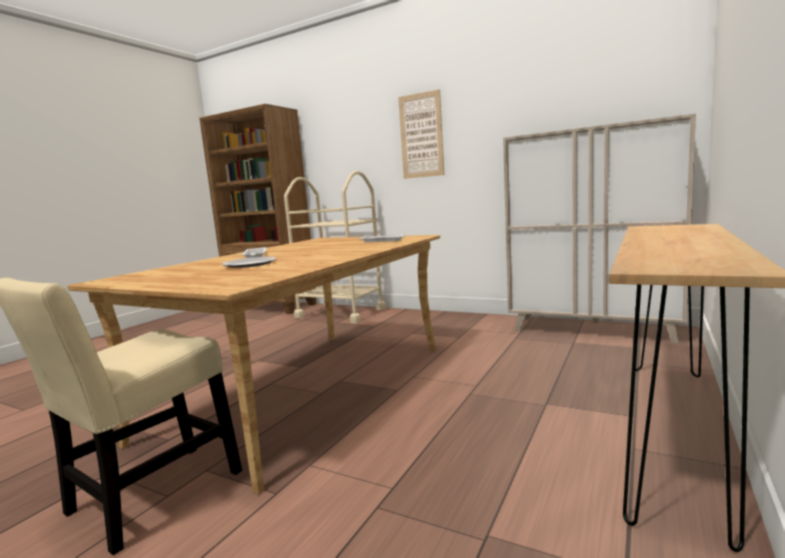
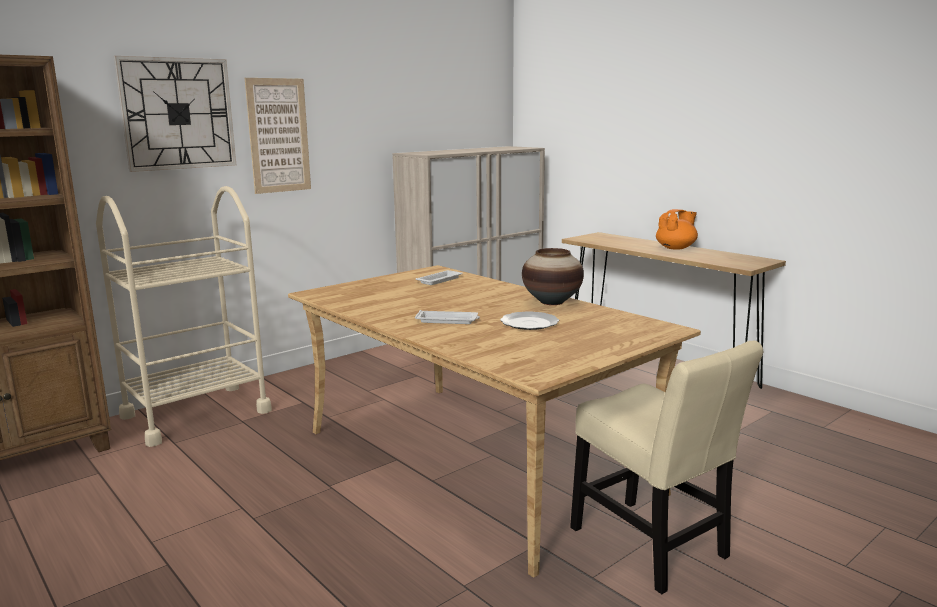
camera: 70 degrees left, 5 degrees up
none -> wall clock [114,56,236,172]
none -> vase [522,248,584,305]
none -> orange teapot [656,209,698,250]

